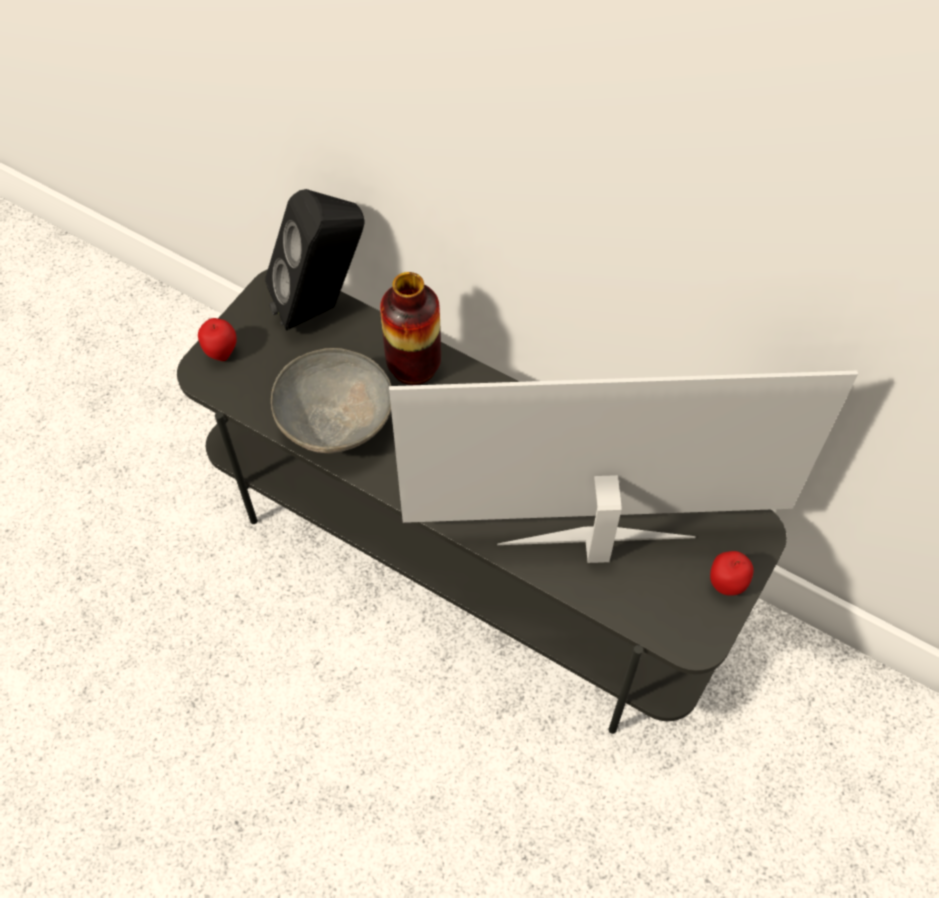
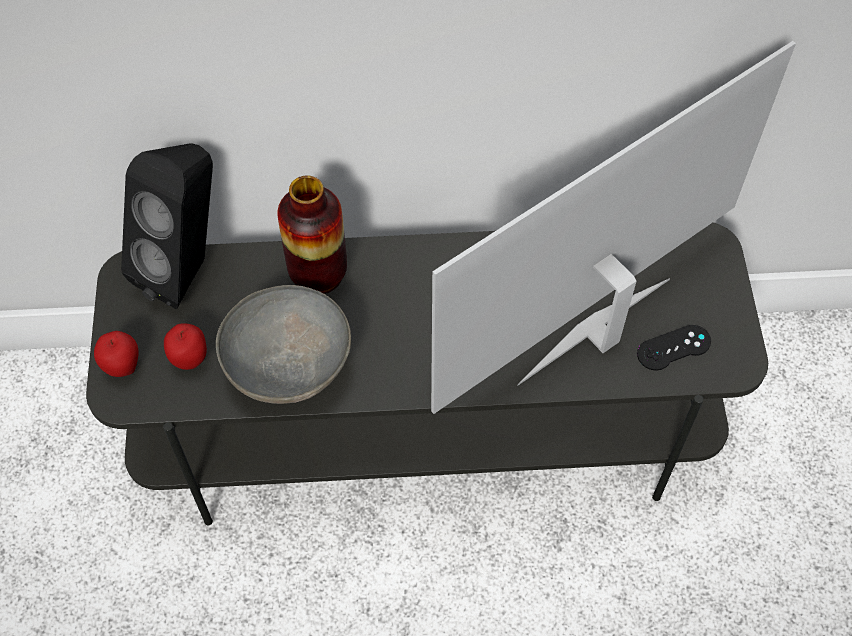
camera: 35 degrees left, 0 degrees up
apple [710,551,754,596] -> apple moved to [164,323,207,370]
none -> black game controller [637,325,711,370]

